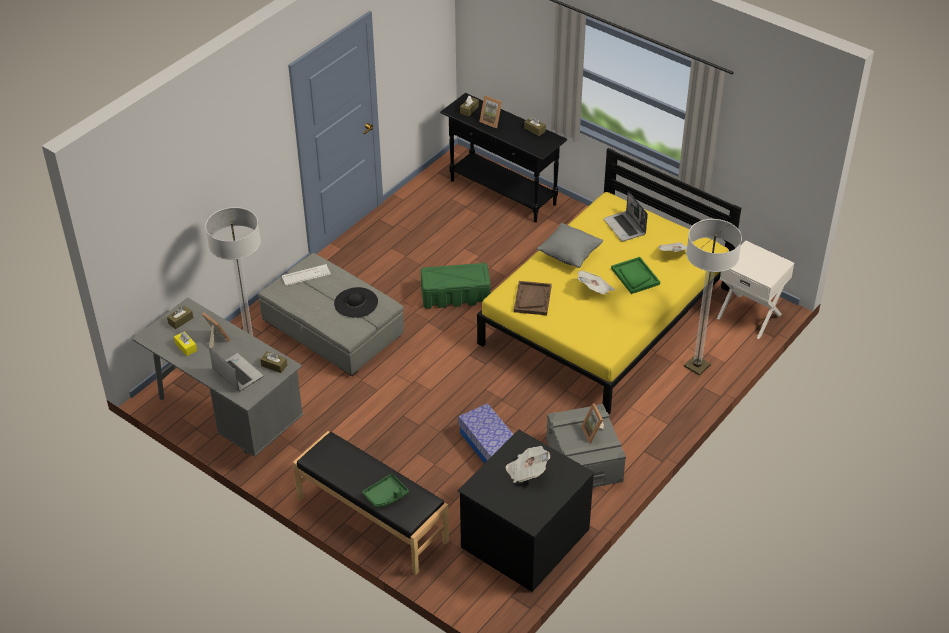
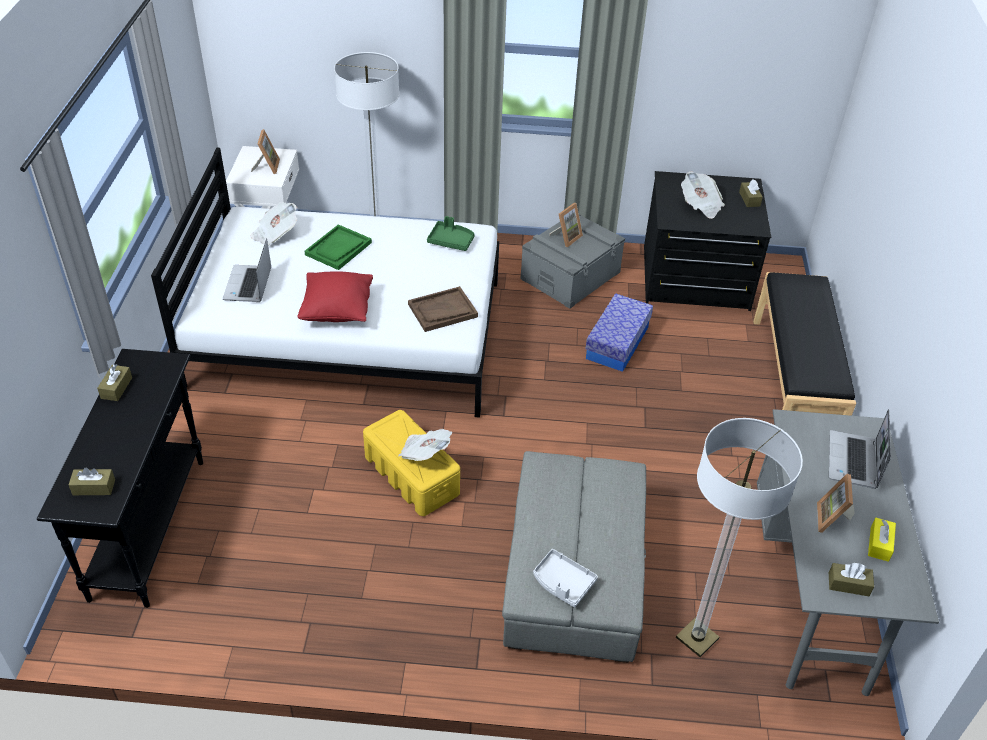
camera: 125 degrees left, 0 degrees up
brown tissue box [260,352,287,373] -> brown tissue box moved to [739,179,763,207]
keyboard [282,264,331,286] -> grey tray [533,549,598,607]
black hat [334,287,378,318] -> none
green tray [362,474,409,508] -> green tray moved to [427,216,475,251]
green storage box [421,263,491,309] -> yellow storage box [363,410,460,516]
yellow bed [477,148,741,414] -> white bed [151,147,499,418]
picture frame [479,95,502,128] -> picture frame moved to [251,129,280,174]
grey pillow [537,223,603,268] -> red pillow [297,271,373,322]
newspaper [577,271,615,295] -> newspaper moved to [398,429,452,461]
laptop [603,191,648,242] -> laptop turned 150 degrees clockwise [223,238,271,302]

